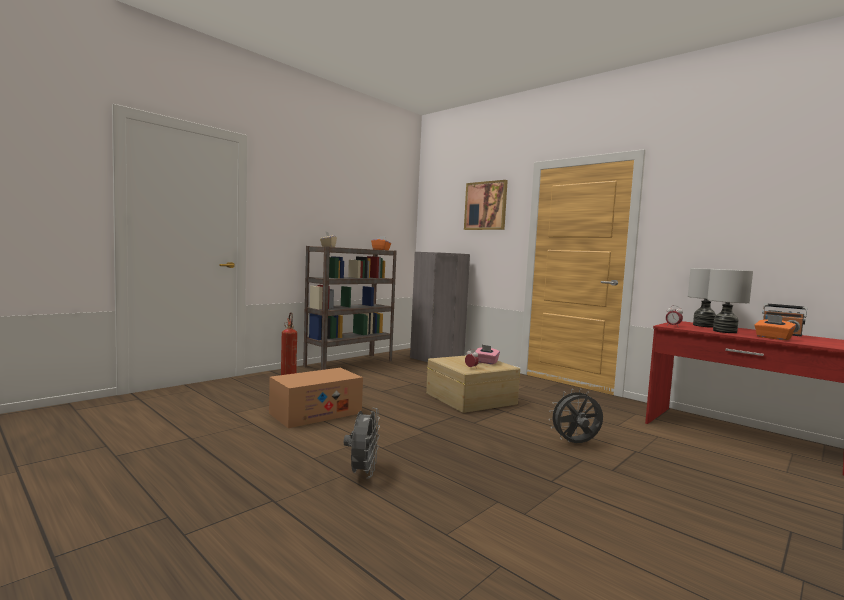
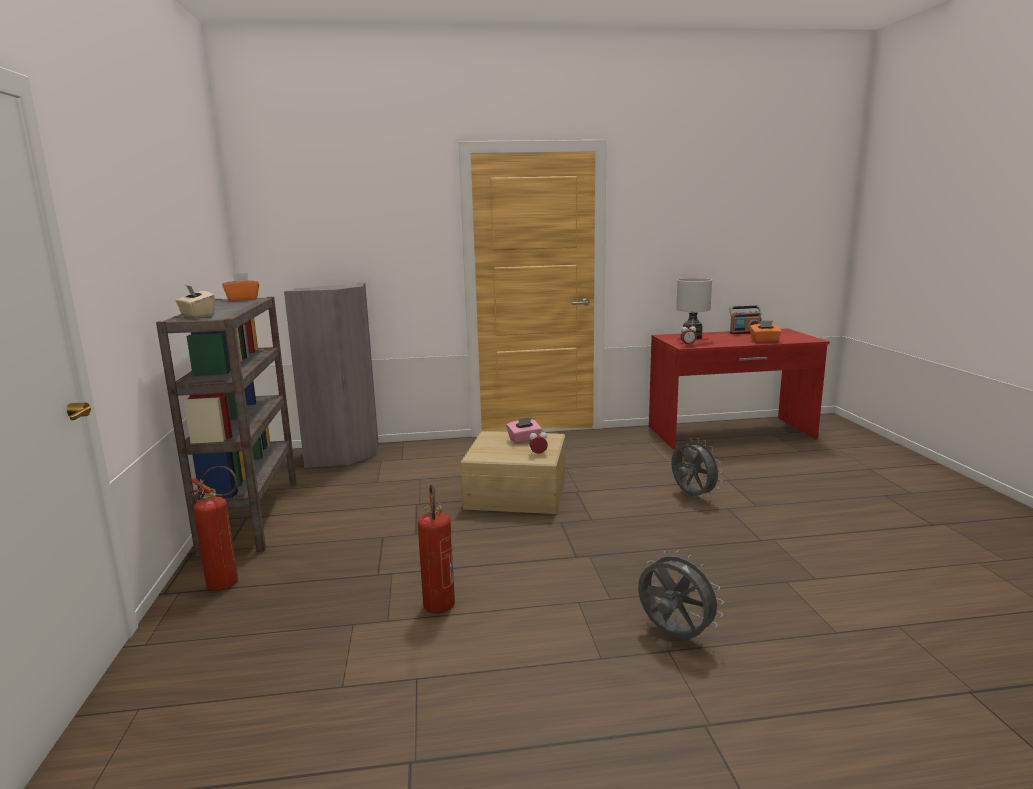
camera: 50 degrees left, 10 degrees up
cardboard box [269,368,363,428] -> fire extinguisher [418,484,455,613]
picture [464,180,508,230] -> none
grey fan [548,389,603,443] -> grey fan turned 120 degrees clockwise [671,438,723,497]
grey table lamp [707,269,753,333] -> none

